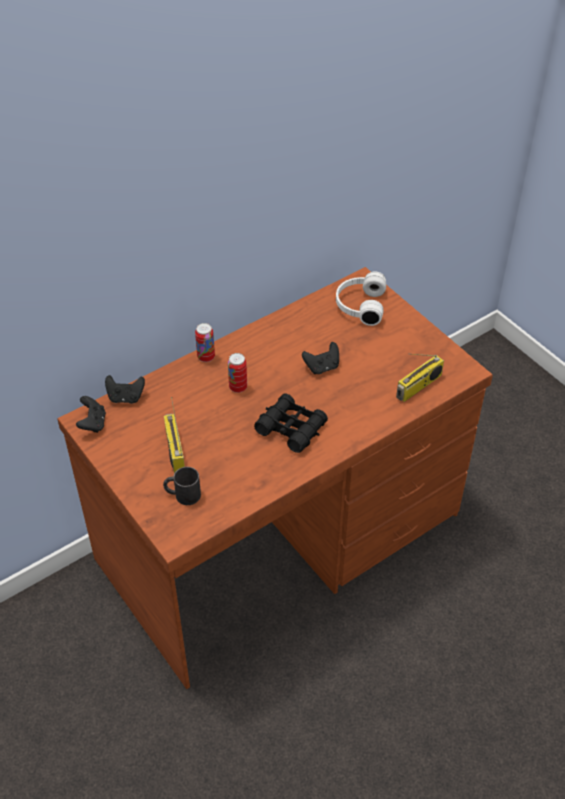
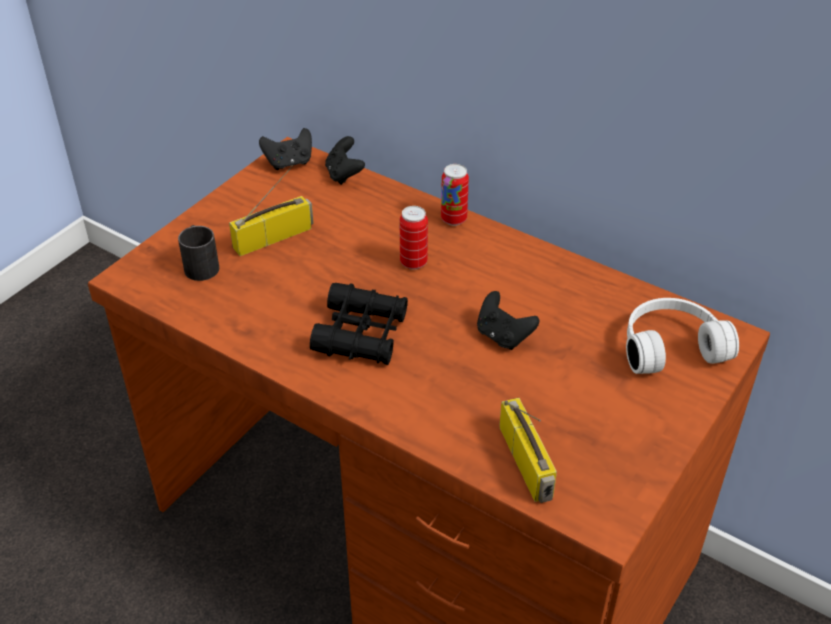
camera: 70 degrees right, 5 degrees down
radio [396,353,444,402] -> radio turned 135 degrees counterclockwise [499,398,557,503]

